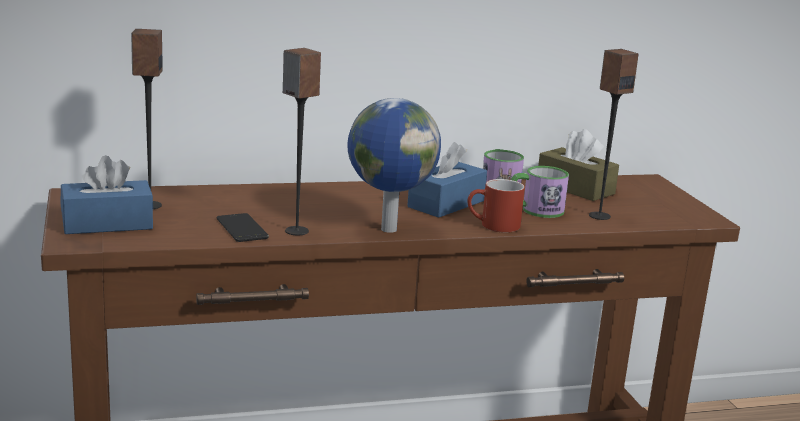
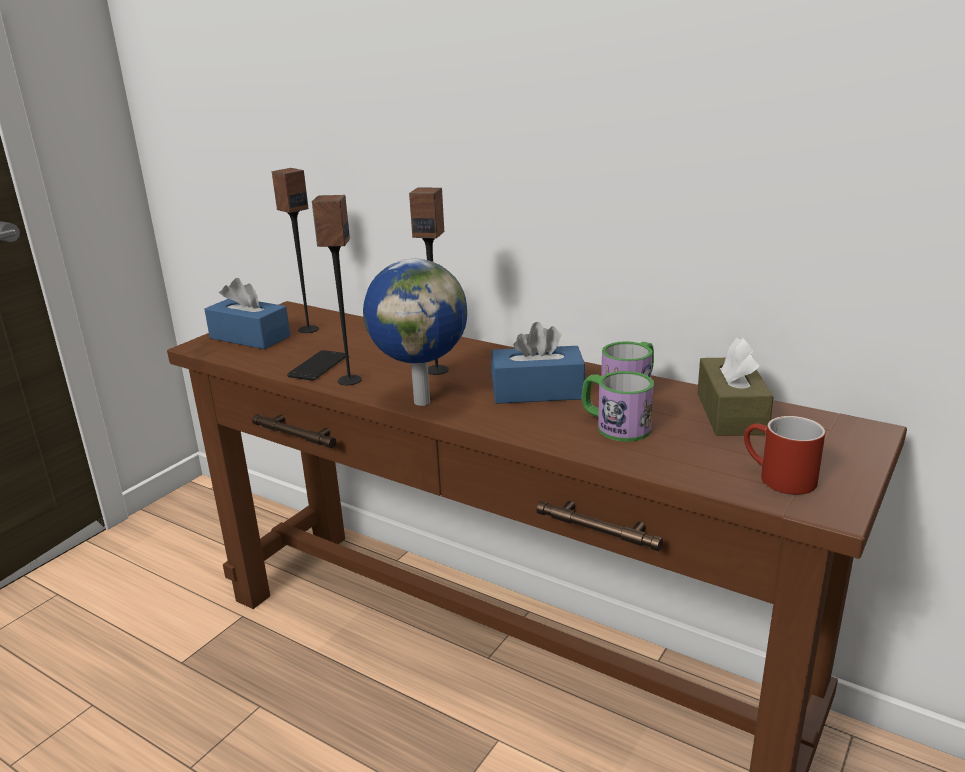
camera: 50 degrees right, 5 degrees up
red mug [467,179,525,233] -> red mug moved to [744,416,825,495]
speaker [589,49,639,220] -> speaker moved to [409,187,449,375]

